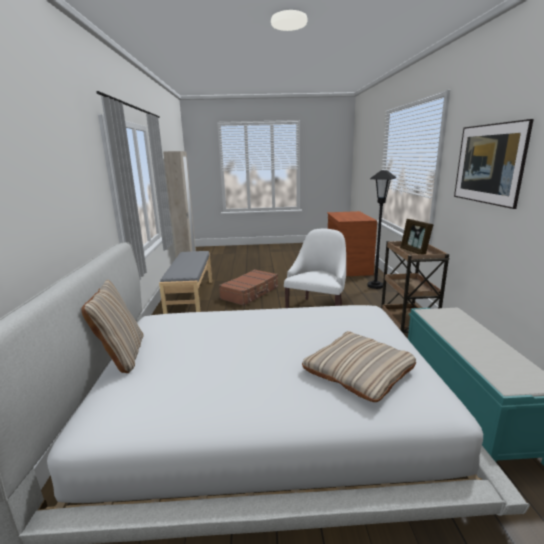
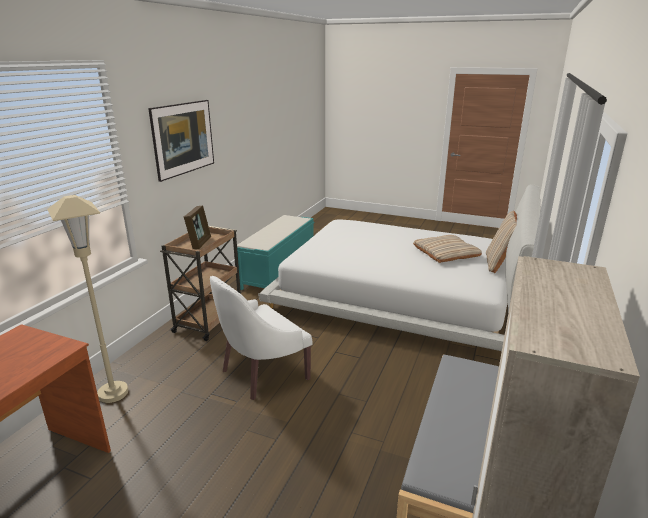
camera: 155 degrees left, 5 degrees up
brown suitcase [219,269,278,306] -> none
beige pillow [302,331,416,402] -> beige pillow moved to [413,235,482,263]
black floor lamp [368,170,397,289] -> beige floor lamp [47,195,128,403]

